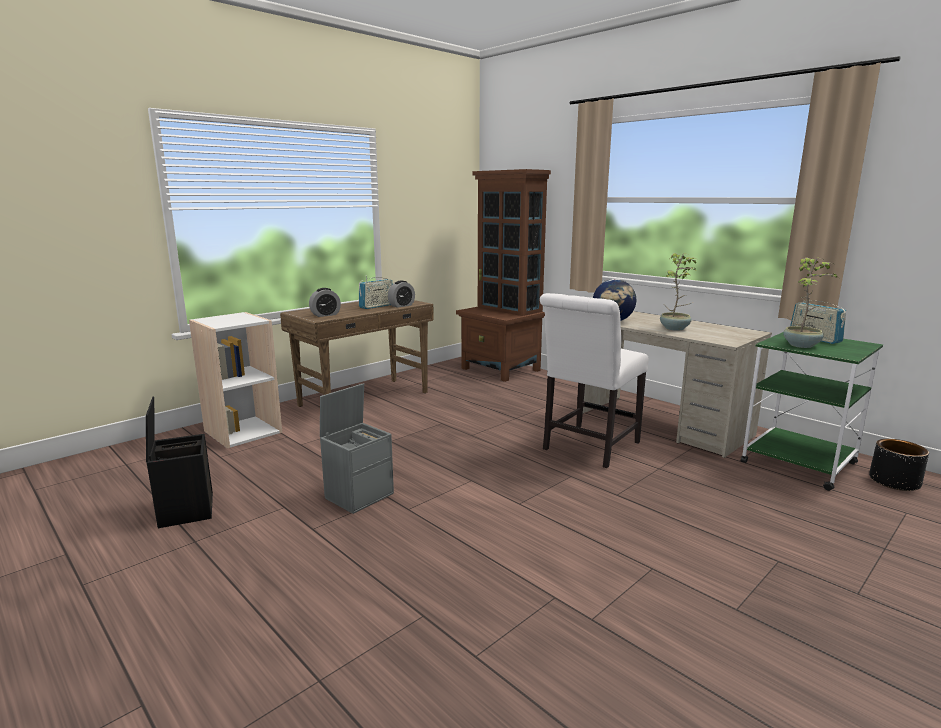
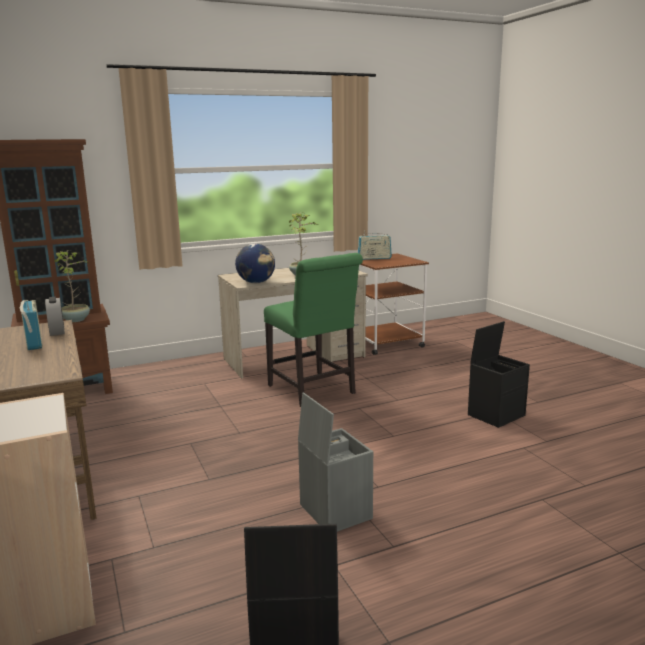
camera: 70 degrees left, 0 degrees up
alarm clock [309,288,341,317] -> none
white chair [540,293,648,468] -> green chair [264,253,363,407]
green cart [741,332,883,491] -> brown cart [359,254,429,355]
potted plant [783,257,839,348] -> potted plant moved to [54,250,90,322]
black planter [869,439,929,491] -> none
none -> black storage box [468,321,530,428]

